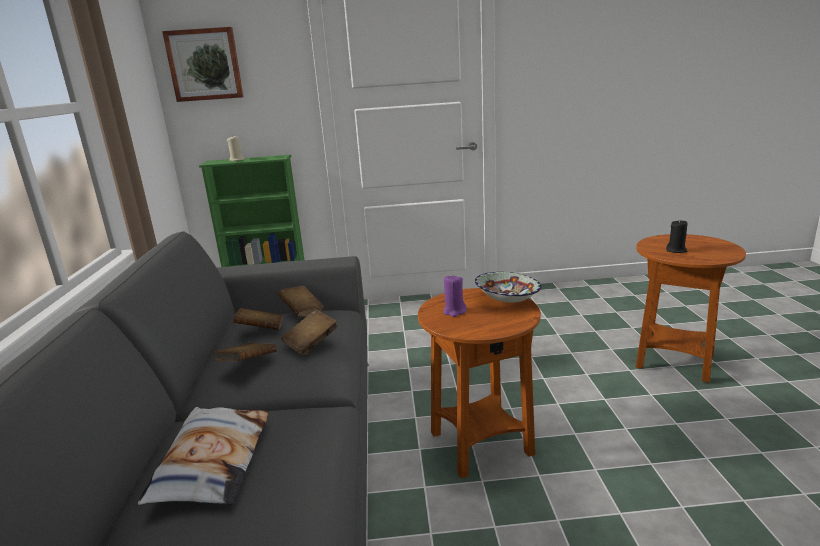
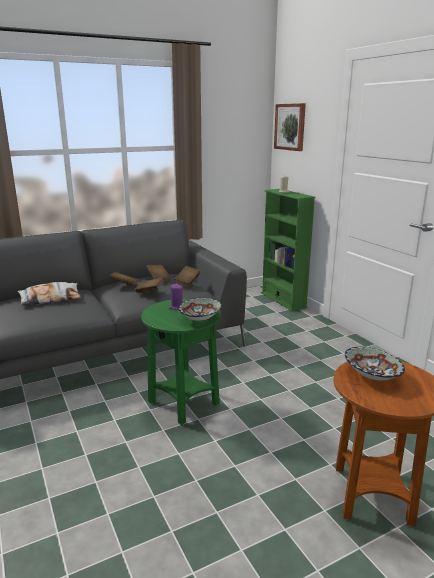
camera: 65 degrees right, 0 degrees up
brown side table [418,288,541,479] -> green side table [141,299,221,425]
black candle [666,220,687,253] -> bowl [345,347,405,381]

